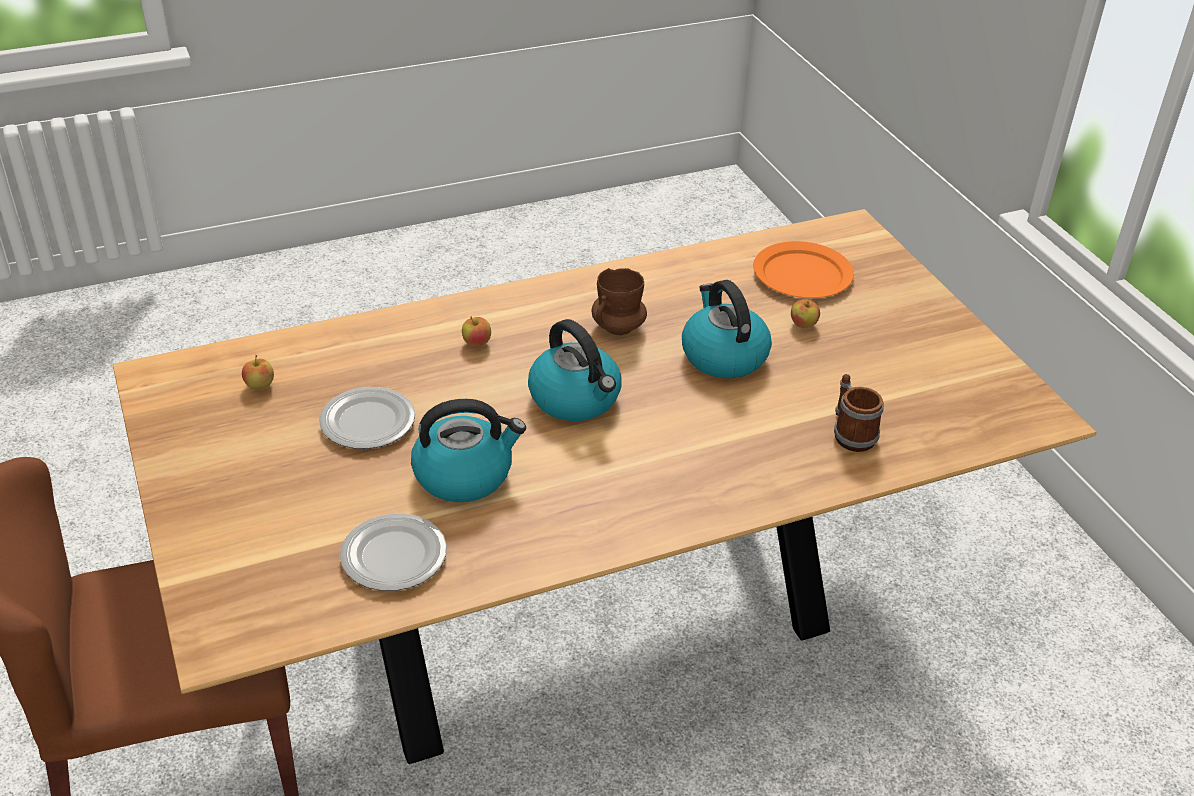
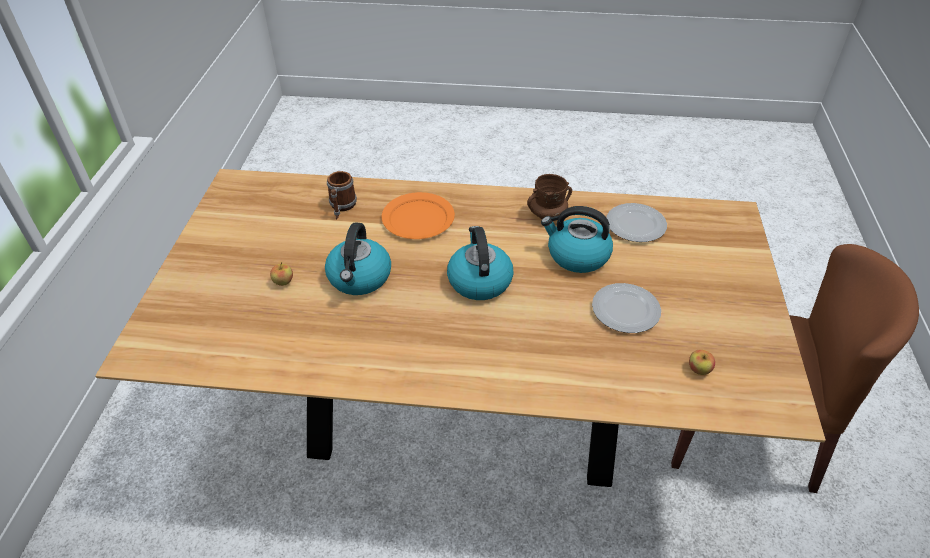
camera: 150 degrees left, 5 degrees up
apple [462,316,491,347] -> none
brown mug [591,268,647,335] -> brown mug moved to [527,174,572,219]
orange plate [753,241,854,298] -> orange plate moved to [382,192,455,239]

